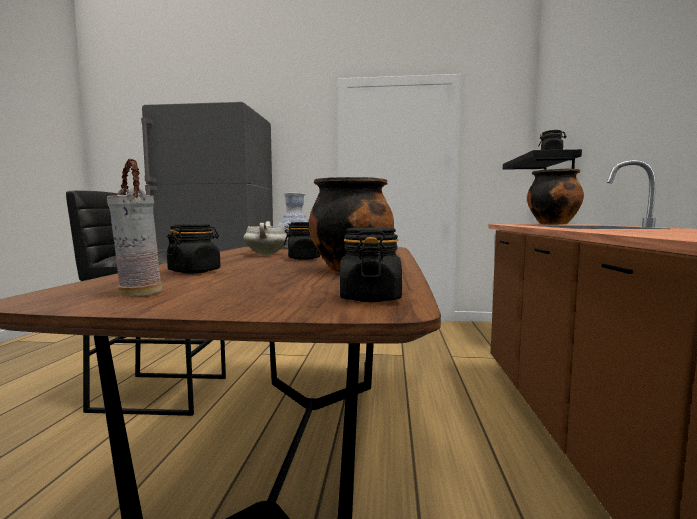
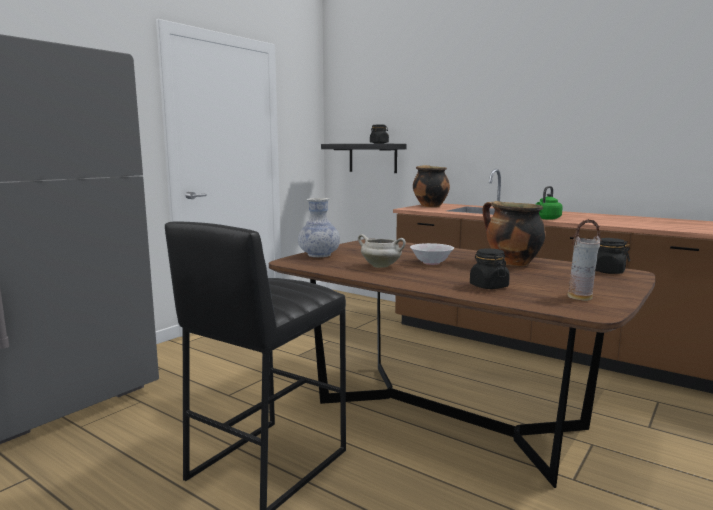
camera: 60 degrees left, 5 degrees up
black jar [284,222,320,260] -> white bowl [410,243,454,265]
none -> green kettle [536,186,563,220]

